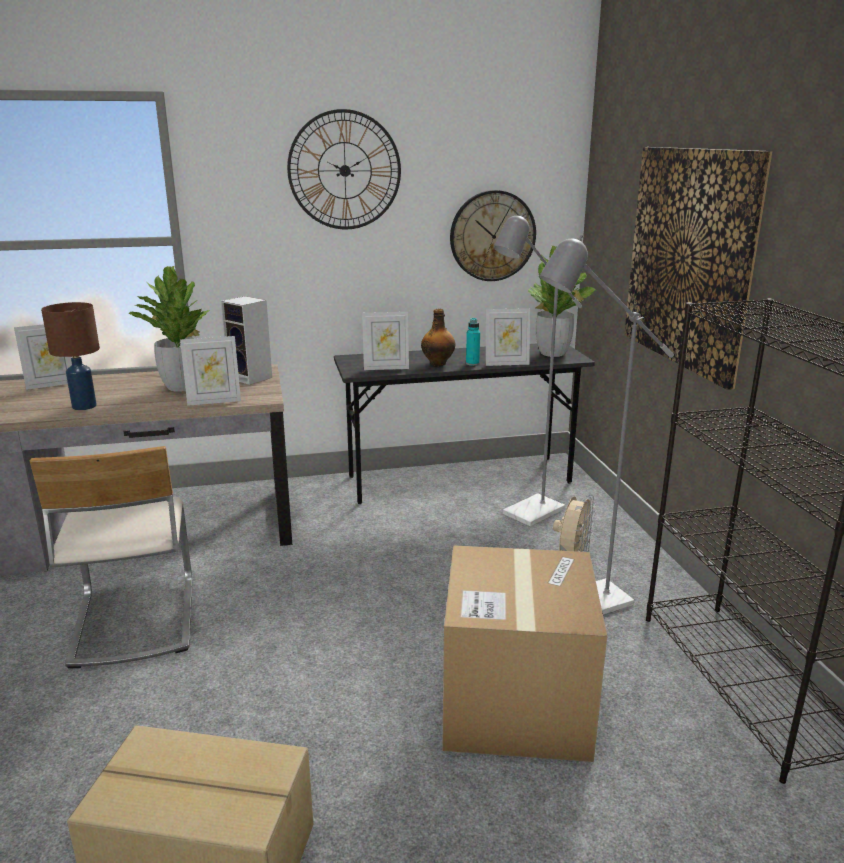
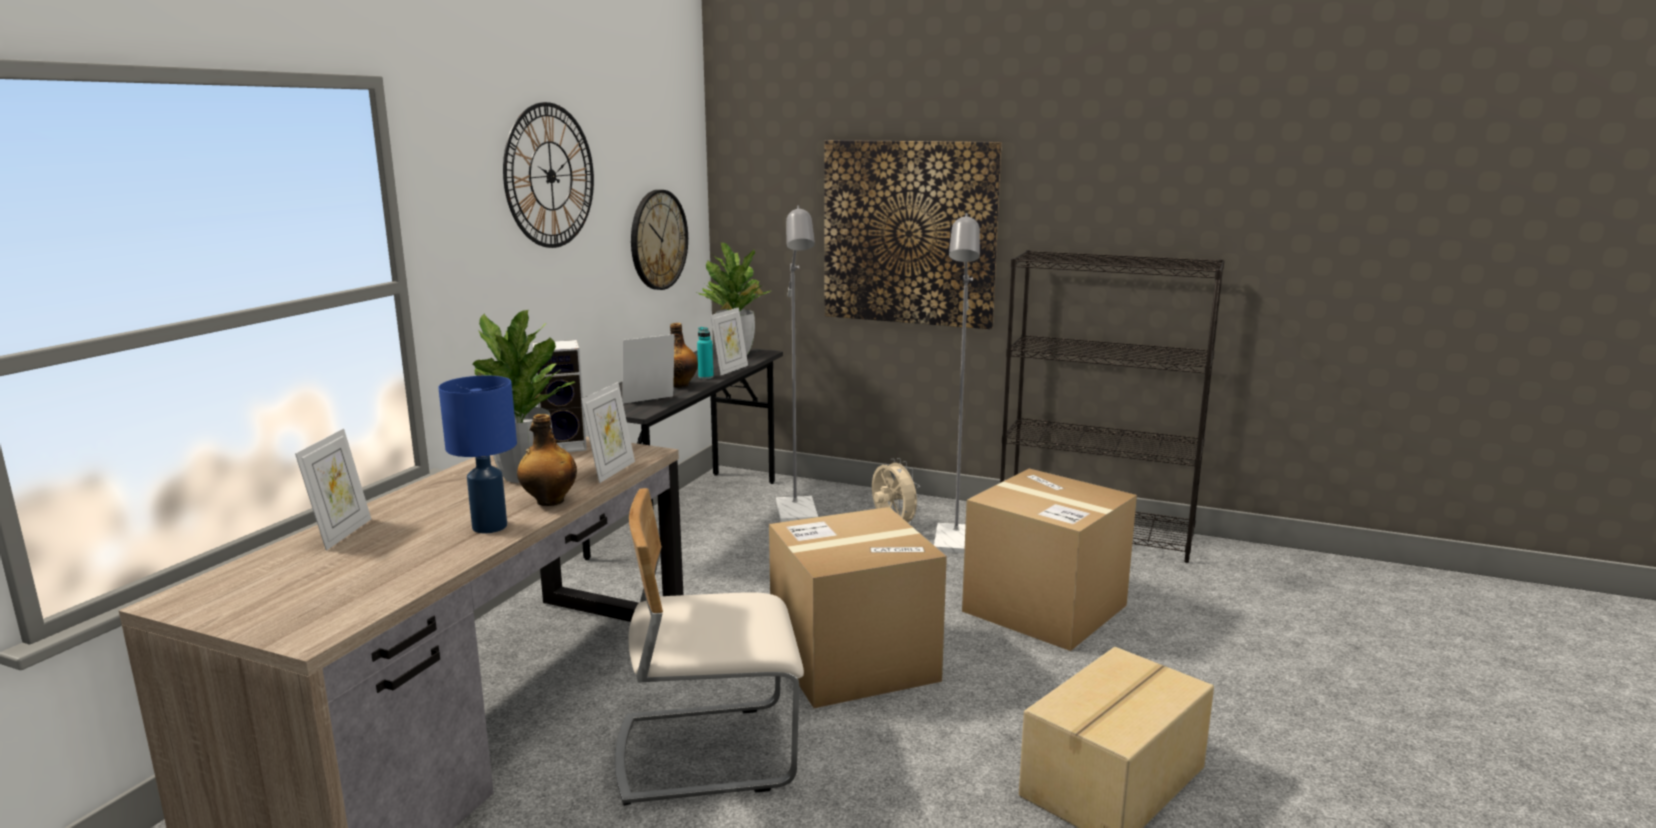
camera: 55 degrees left, 5 degrees down
beige chair [30,446,192,669] -> beige chair turned 150 degrees clockwise [615,488,804,806]
brown table lamp [41,302,100,410] -> blue table lamp [438,375,517,533]
picture frame [362,312,409,370] -> picture frame turned 150 degrees counterclockwise [623,334,675,404]
none -> bottle [517,414,577,506]
none -> cardboard box [769,507,947,708]

